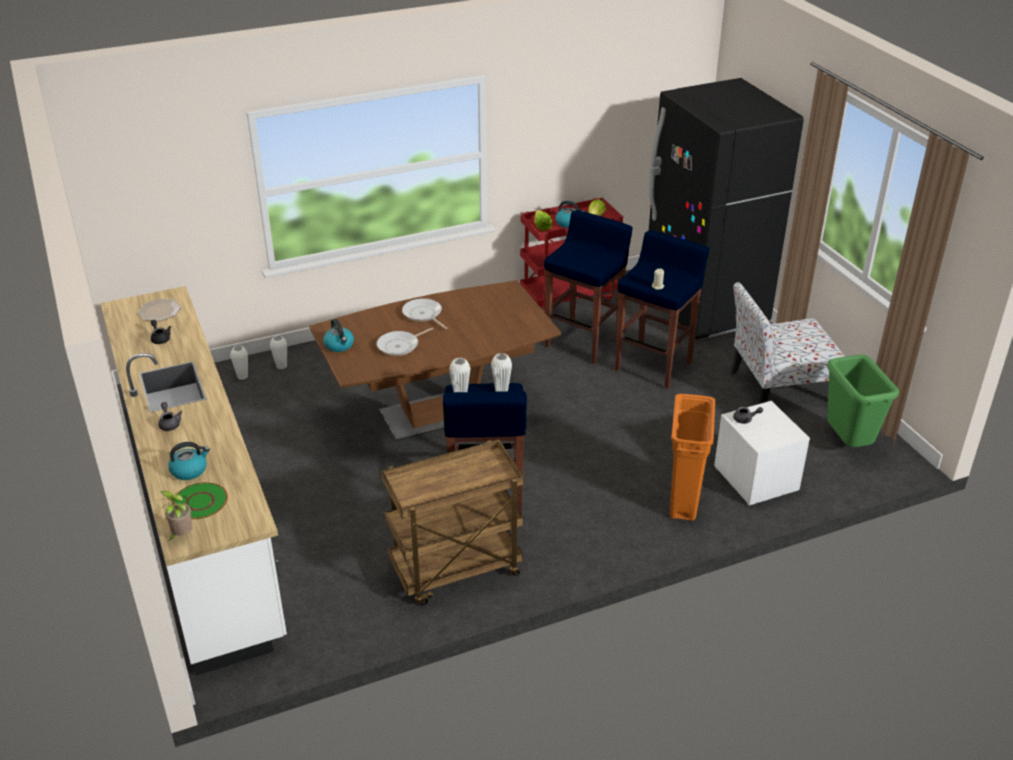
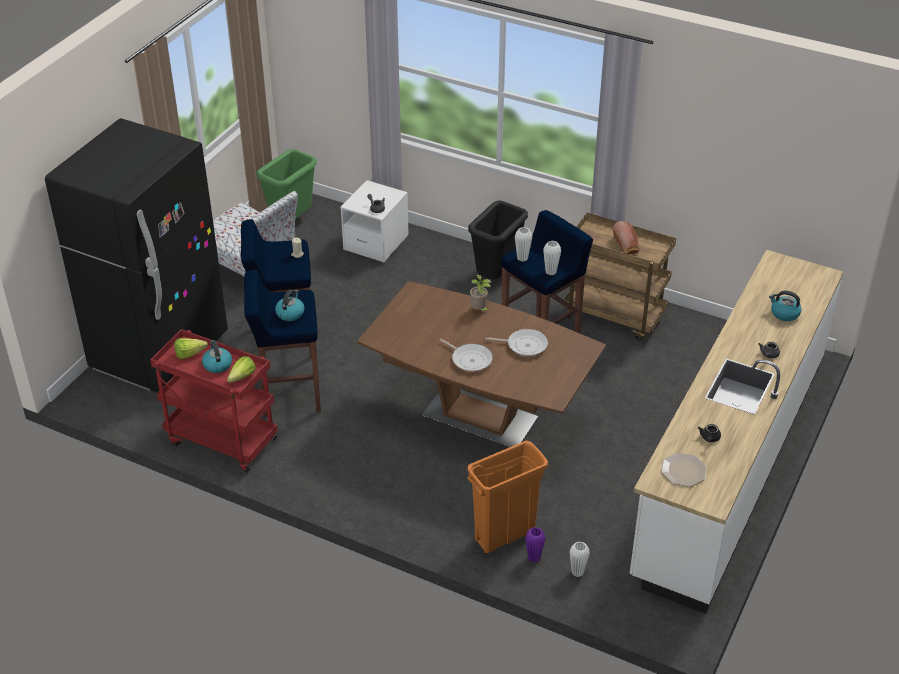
camera: 130 degrees left, 5 degrees up
potted plant [157,491,193,541] -> potted plant moved to [470,275,491,311]
green plate [172,482,228,519] -> none
white vase [270,336,287,369] -> purple vase [525,527,545,562]
kettle [323,319,354,352] -> kettle moved to [275,290,304,321]
frying pan [402,298,447,329] -> frying pan turned 60 degrees counterclockwise [440,339,493,372]
orange trash can [670,394,715,521] -> orange trash can moved to [467,441,548,553]
none -> black trash can [468,201,528,279]
none -> bread [613,221,640,254]

